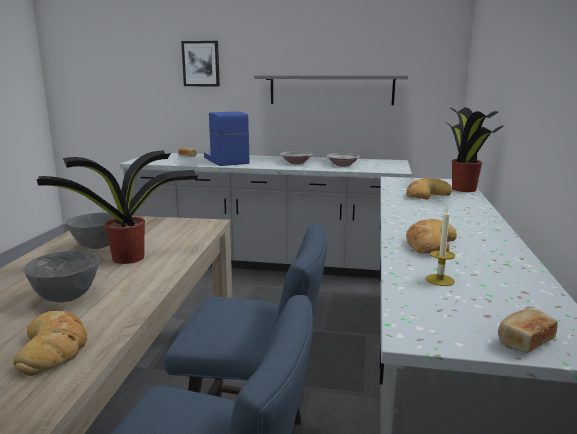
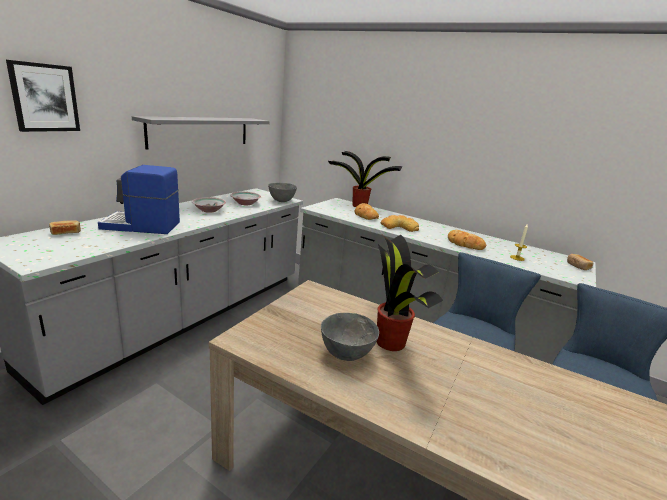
camera: 70 degrees left, 5 degrees up
bread [13,311,87,376] -> bread moved to [381,215,419,232]
grey bowl [23,251,99,302] -> grey bowl moved to [268,183,297,202]

